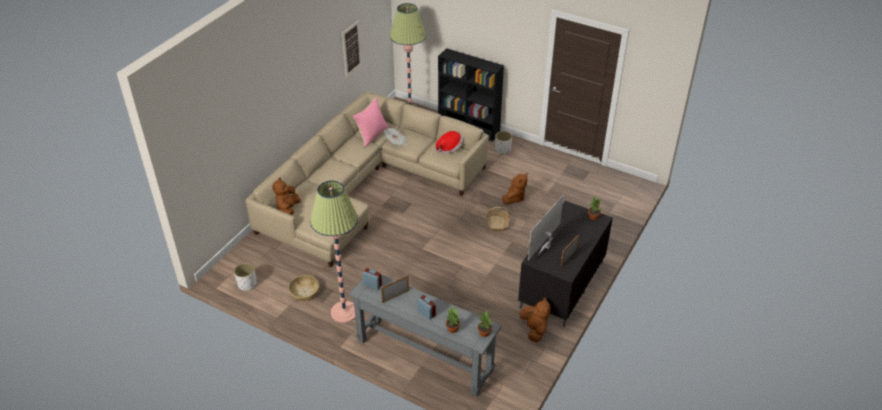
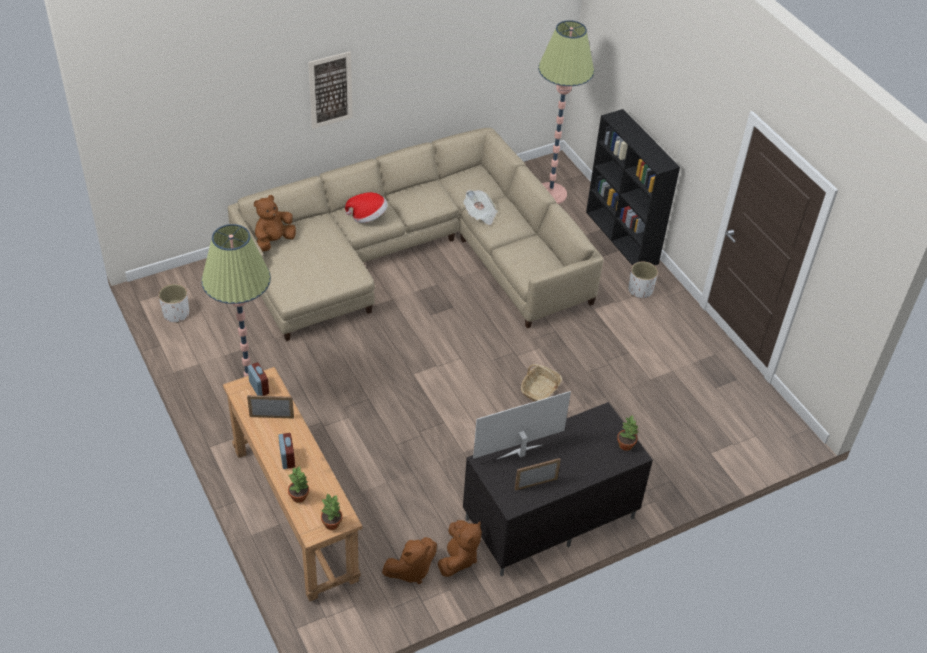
camera: 30 degrees right, 5 degrees up
basket [289,275,319,301] -> none
picture [342,20,362,77] -> picture moved to [308,52,353,129]
grey console table [349,274,502,397] -> brown console table [223,367,363,601]
pink pillow [353,97,389,147] -> none
hat [436,131,463,153] -> hat moved to [345,192,388,223]
brown plush toy [502,173,528,205] -> brown plush toy moved to [382,537,437,584]

